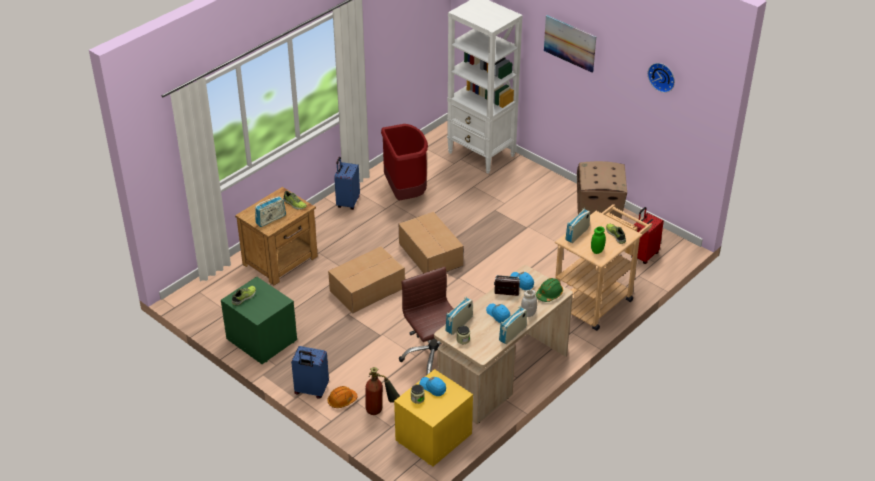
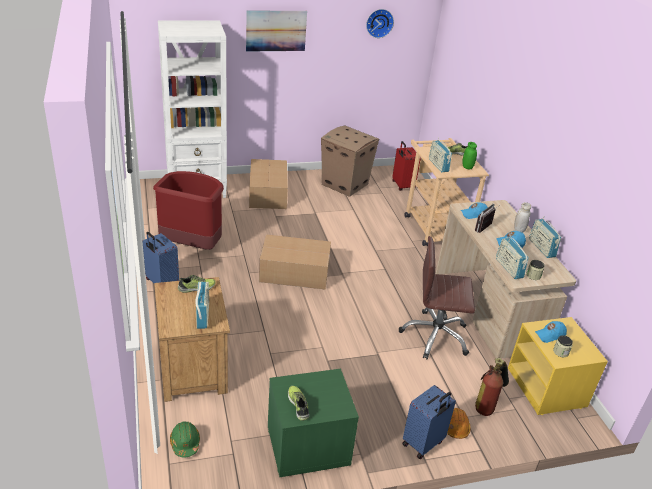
camera: 60 degrees left, 5 degrees down
cardboard box [328,247,405,314] -> cardboard box moved to [249,159,288,209]
green hard hat [536,278,563,302] -> green hard hat moved to [170,421,200,457]

